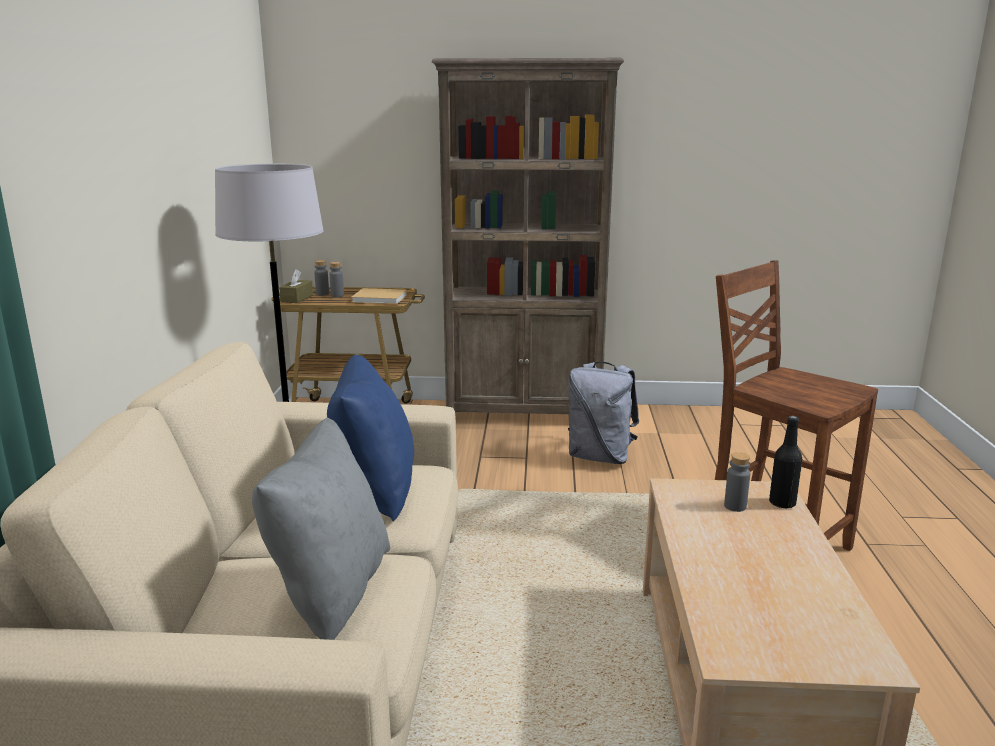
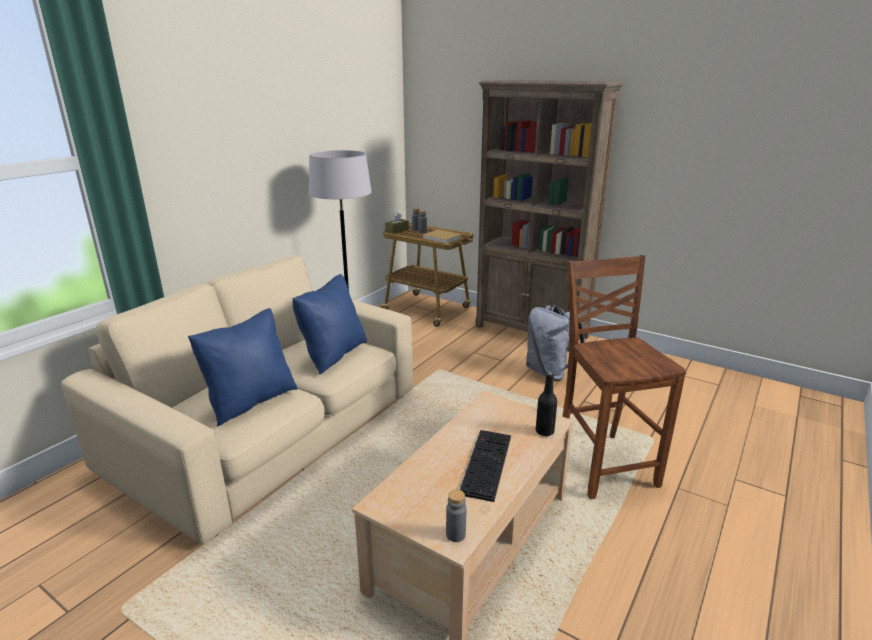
camera: 30 degrees right, 5 degrees up
grey pillow [252,418,390,640] -> blue pillow [188,308,298,426]
grey bottle [724,452,750,512] -> grey bottle moved to [446,490,467,542]
none -> keyboard [460,430,511,502]

